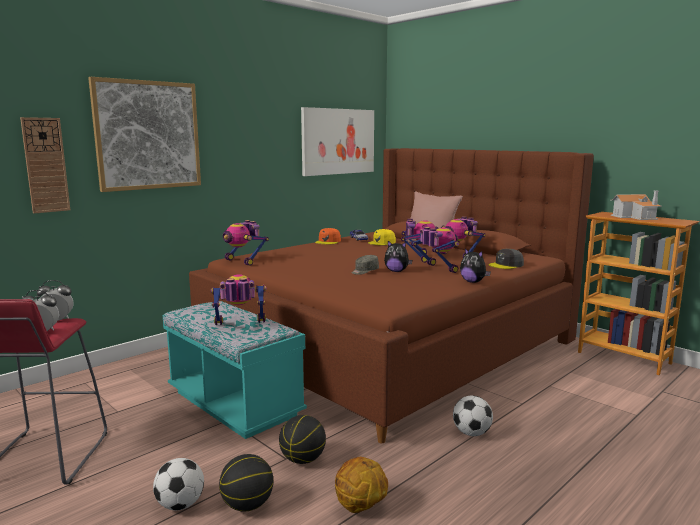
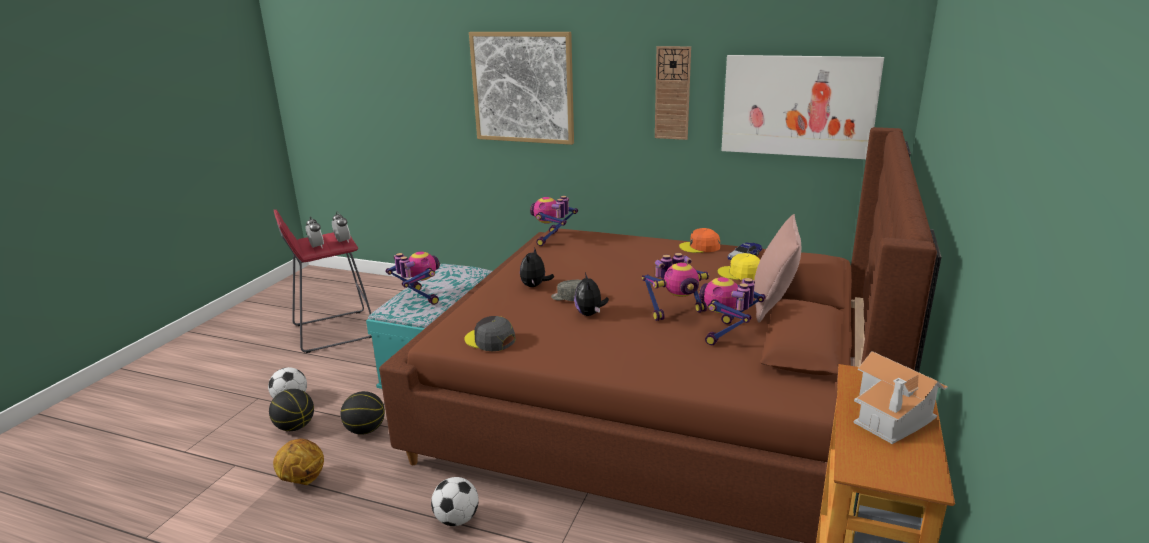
camera: 65 degrees right, 10 degrees up
wall clock [20,117,70,213] -> wall clock moved to [655,46,691,140]
toy robot [411,227,459,273] -> none
plush toy [460,248,491,283] -> plush toy moved to [520,248,554,287]
grey cap [489,249,524,269] -> grey cap moved to [464,316,516,351]

